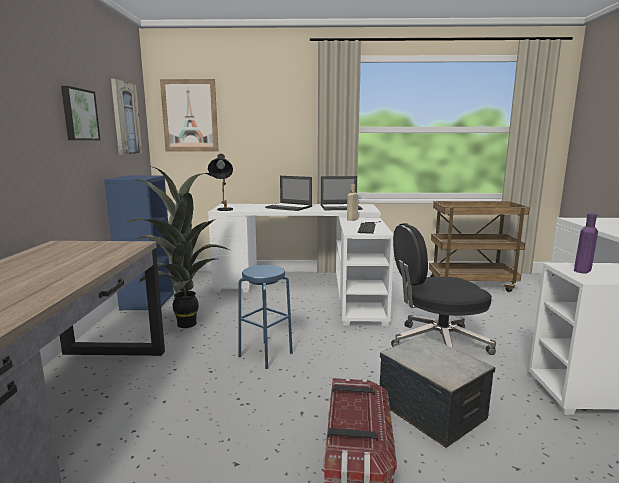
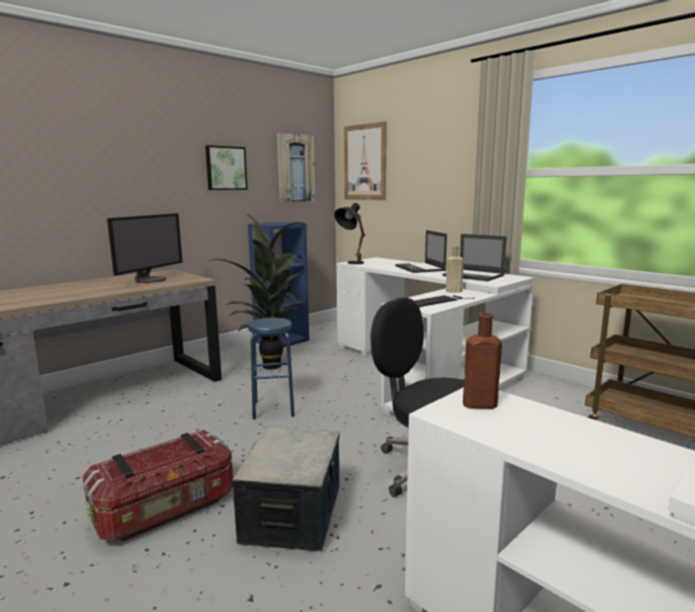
camera: 45 degrees right, 0 degrees up
purple bottle [574,213,598,274] -> brown bottle [463,313,502,409]
none -> monitor [107,213,183,283]

